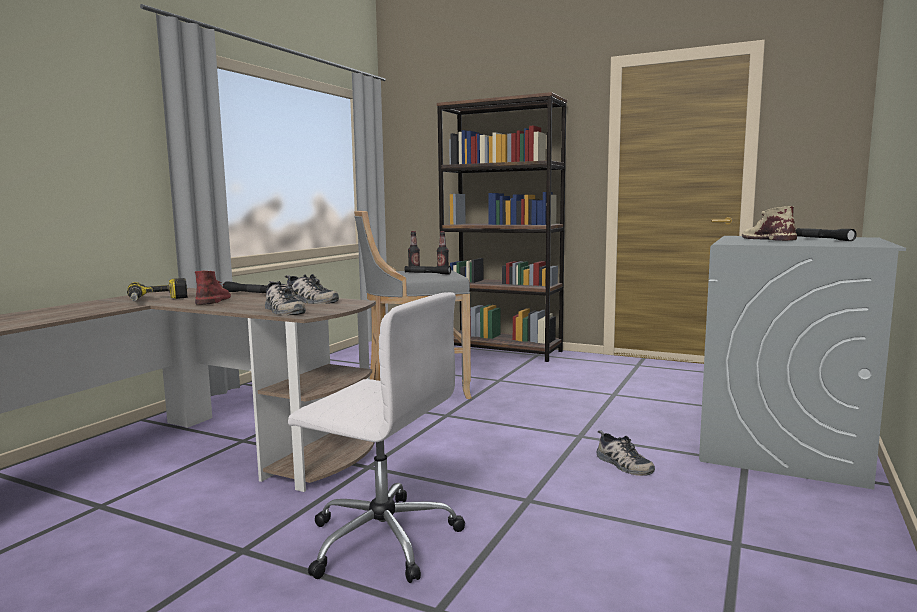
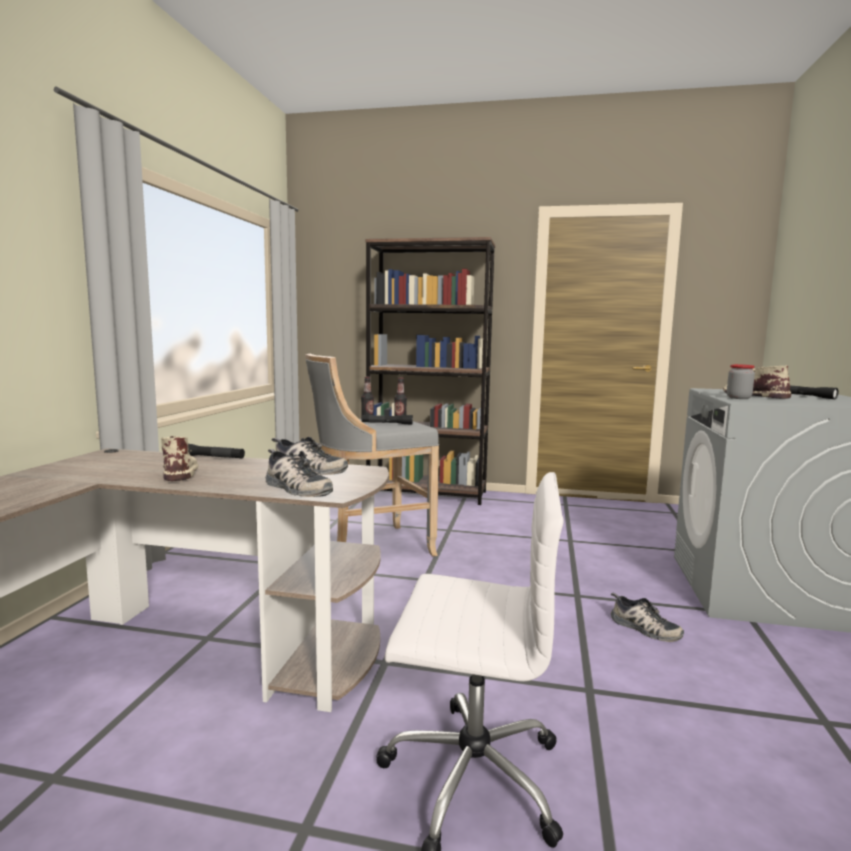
camera: 15 degrees left, 0 degrees up
power drill [127,278,187,301] -> none
red boot [195,271,231,305] -> beige boot [161,436,198,481]
none -> jar [727,364,755,399]

